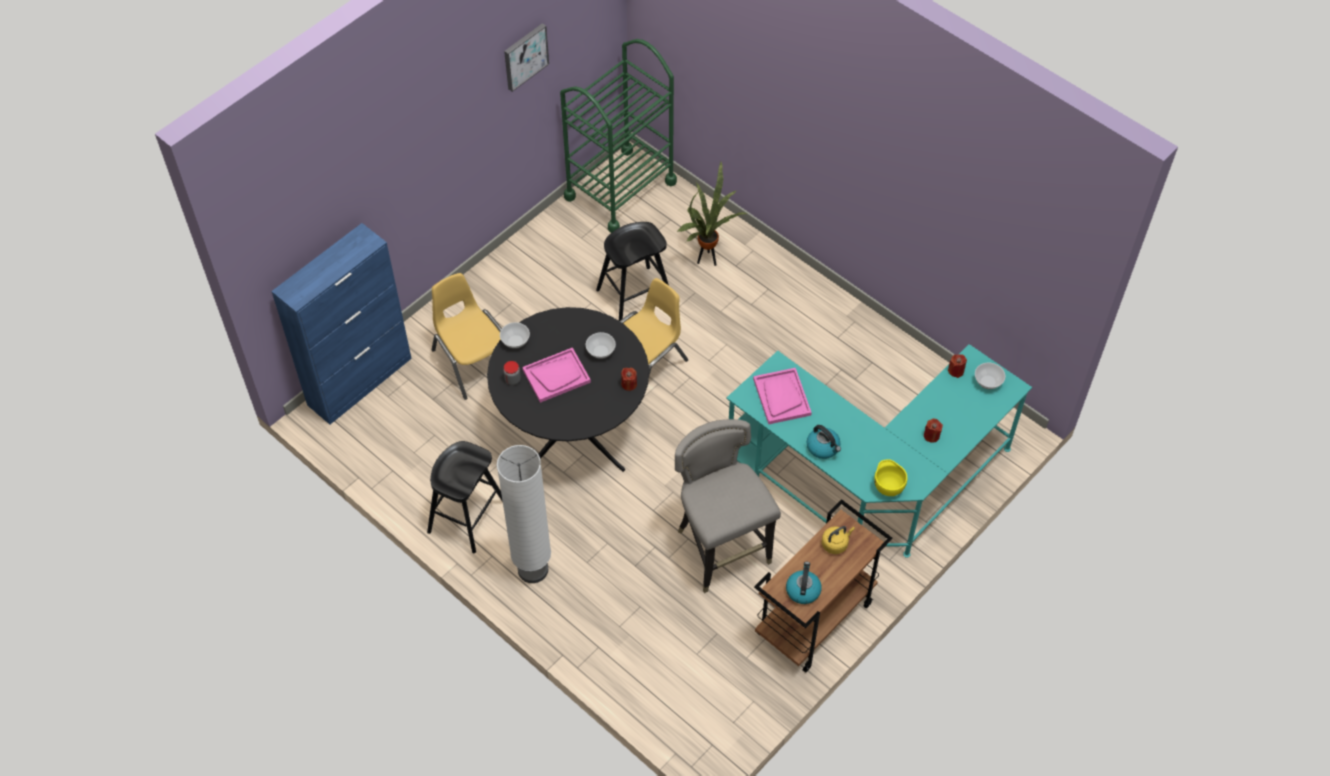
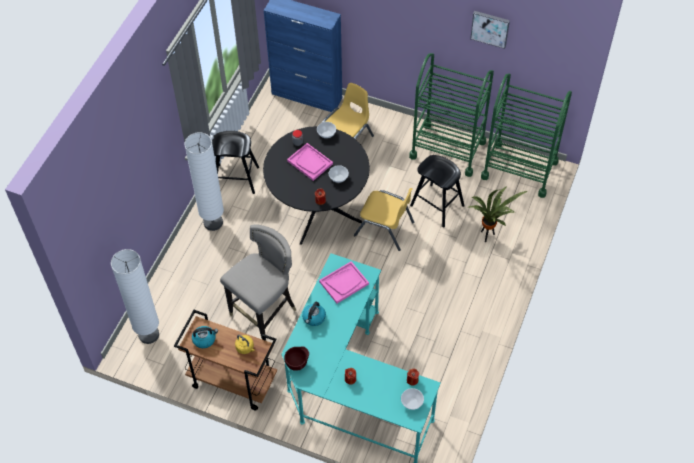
camera: 70 degrees right, 0 degrees up
yellow bowl [874,459,907,496] -> brown bowl [284,347,309,371]
none -> white floor lamp [111,249,159,344]
none -> green cart [409,53,494,177]

